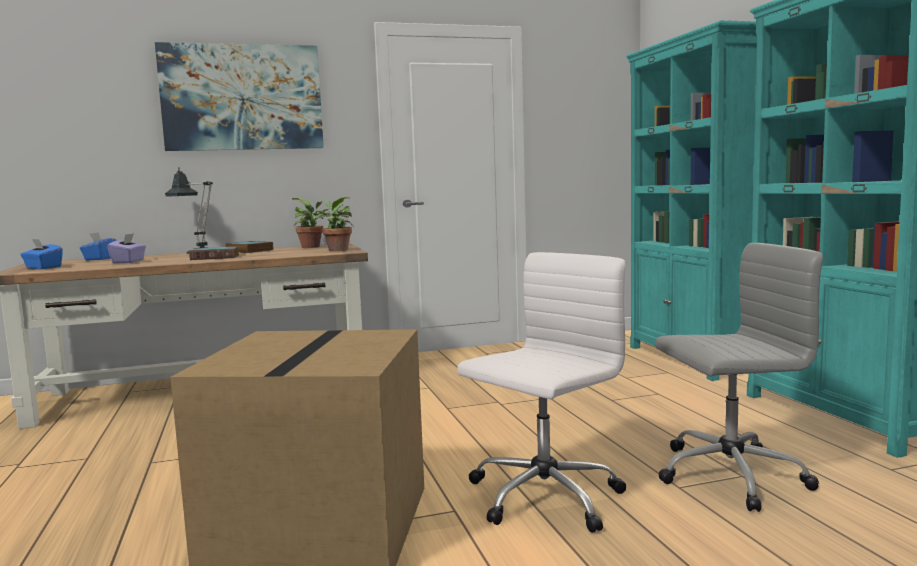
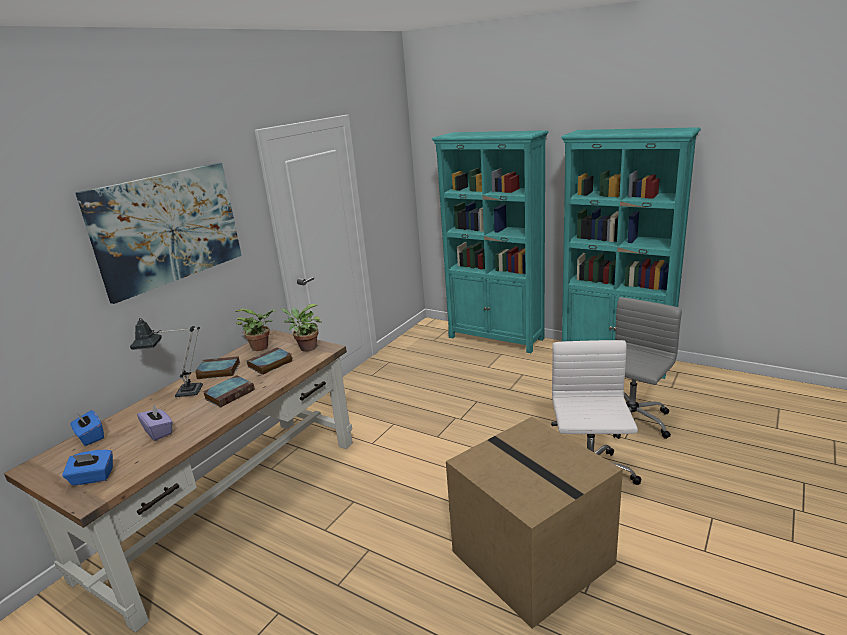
camera: 40 degrees left, 15 degrees up
none -> book [247,347,293,375]

